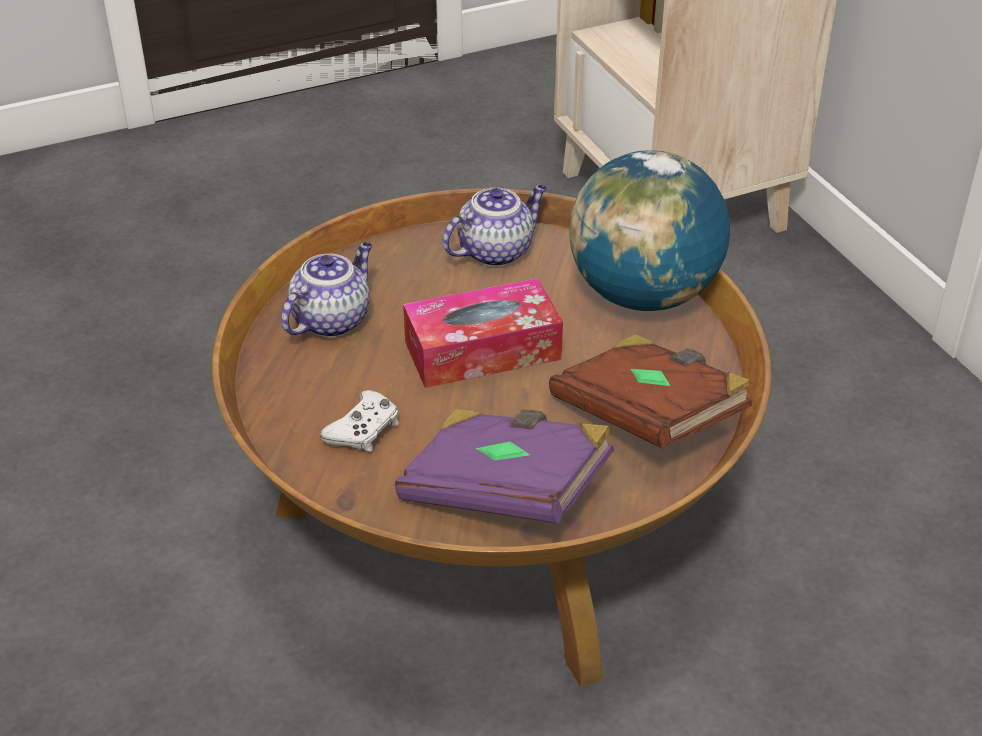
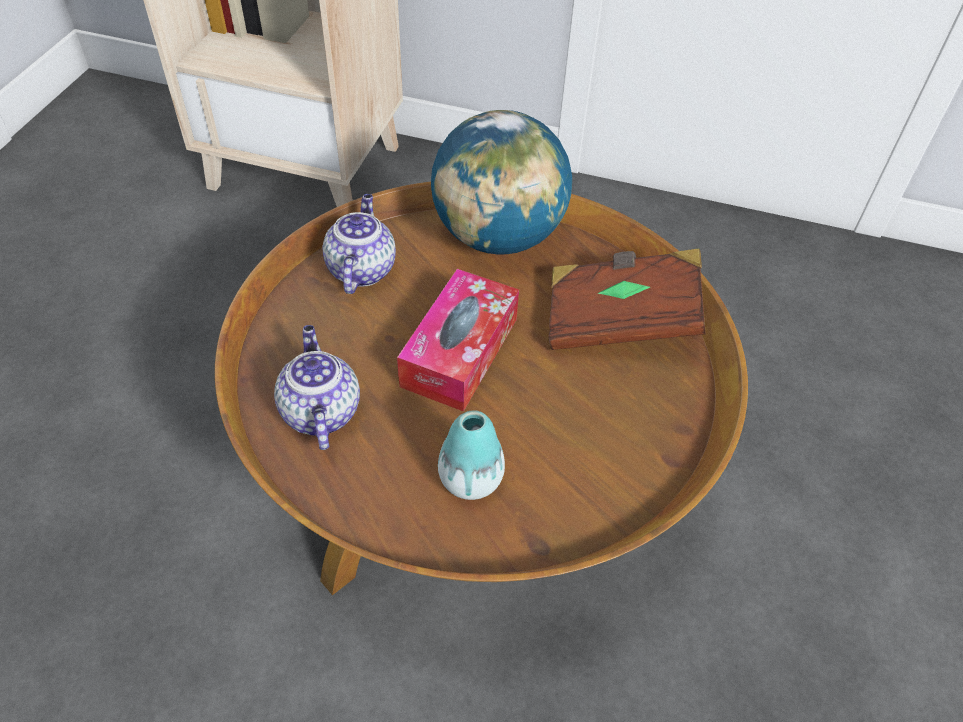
camera: 50 degrees left, 10 degrees up
white game controller [320,390,399,451] -> vase [438,411,505,500]
purple book [395,409,614,524] -> none

